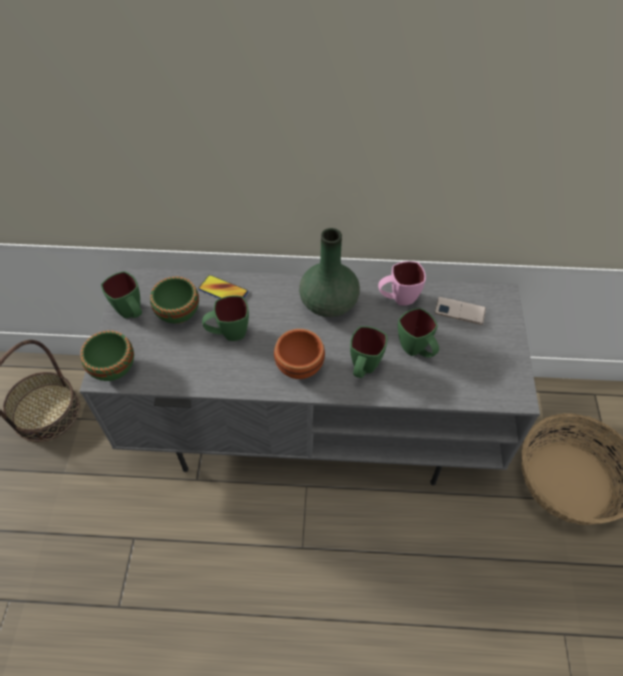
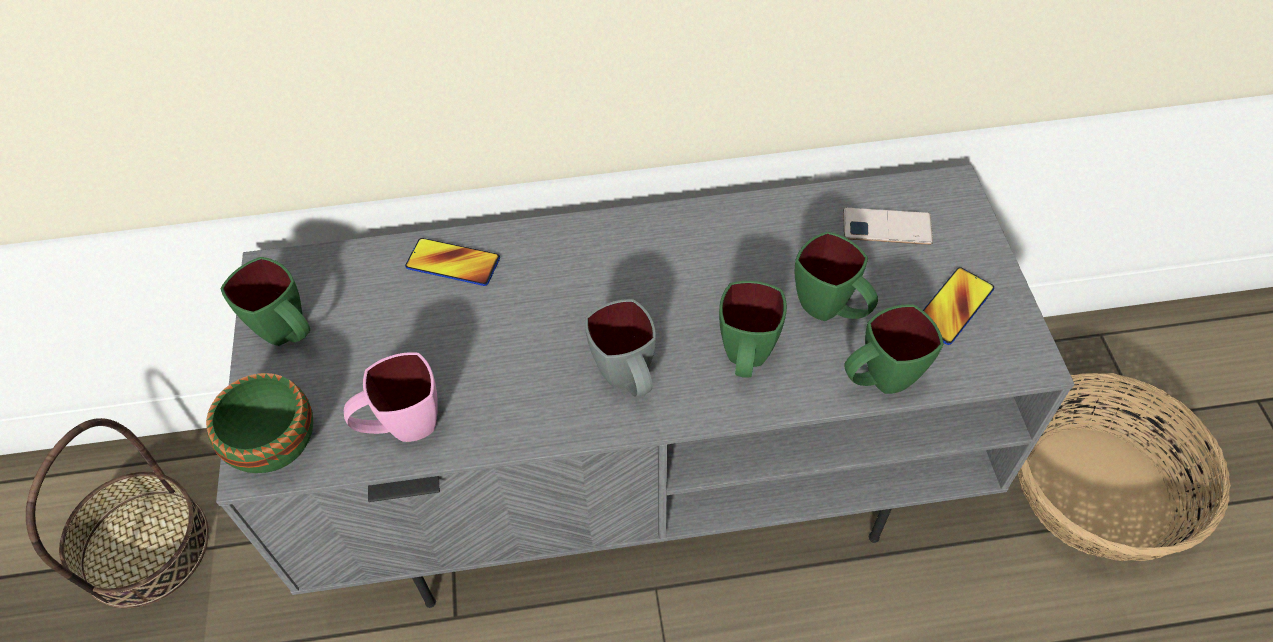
camera: 10 degrees left, 0 degrees up
green bowl [150,277,199,324] -> none
green mug [202,295,249,341] -> green mug moved to [844,304,943,394]
brown bowl [274,329,325,379] -> grey mug [585,299,656,397]
green vase [299,228,360,317] -> none
pink mug [378,261,426,306] -> pink mug moved to [344,352,438,442]
none -> phone [923,267,994,345]

